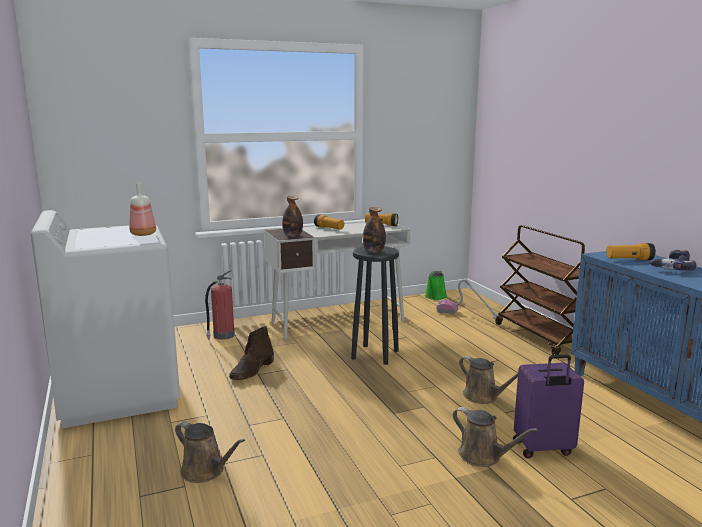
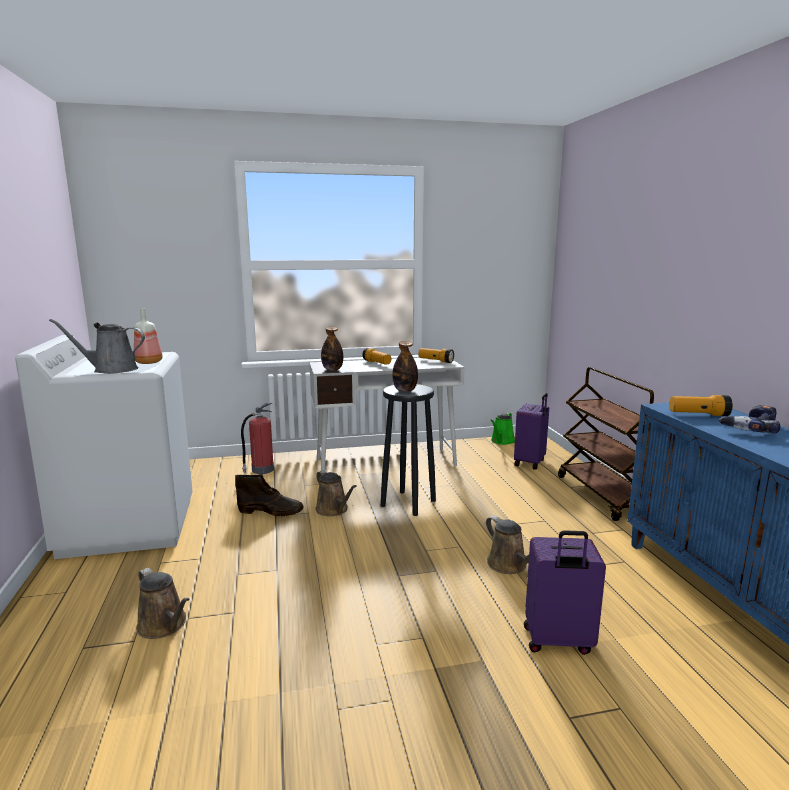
camera: 10 degrees right, 0 degrees up
brown boot [229,326,274,380] -> brown boot turned 120 degrees counterclockwise [235,474,303,517]
vacuum cleaner [436,279,499,319] -> purple suitcase [514,393,549,470]
brown watering can [453,407,538,467] -> brown watering can moved to [315,470,357,516]
none -> grey watering can [49,319,145,374]

